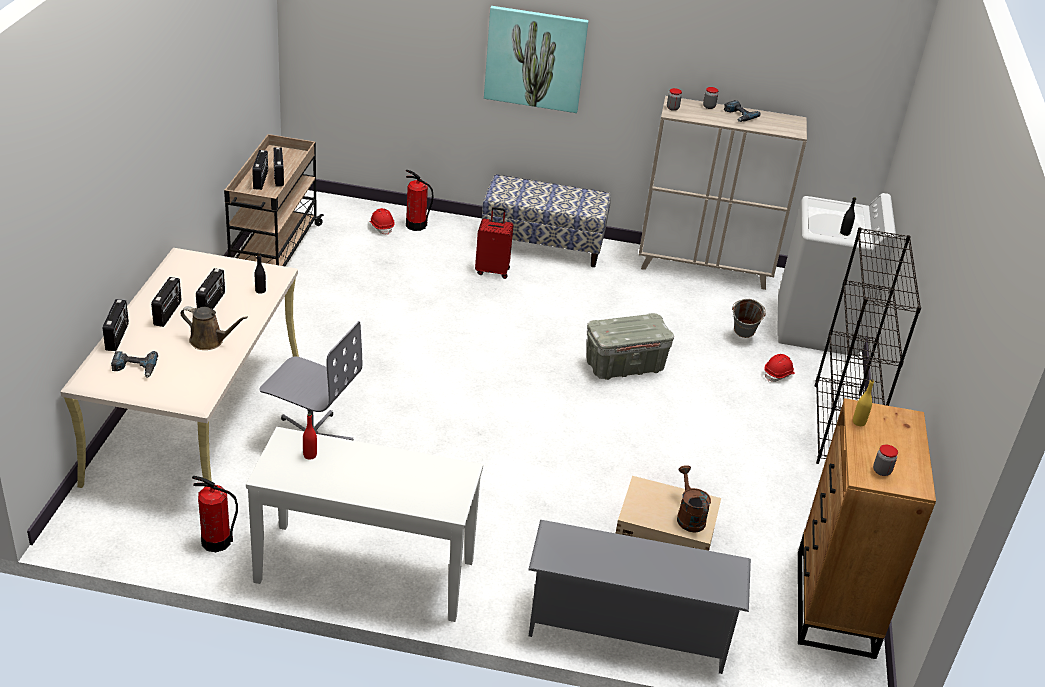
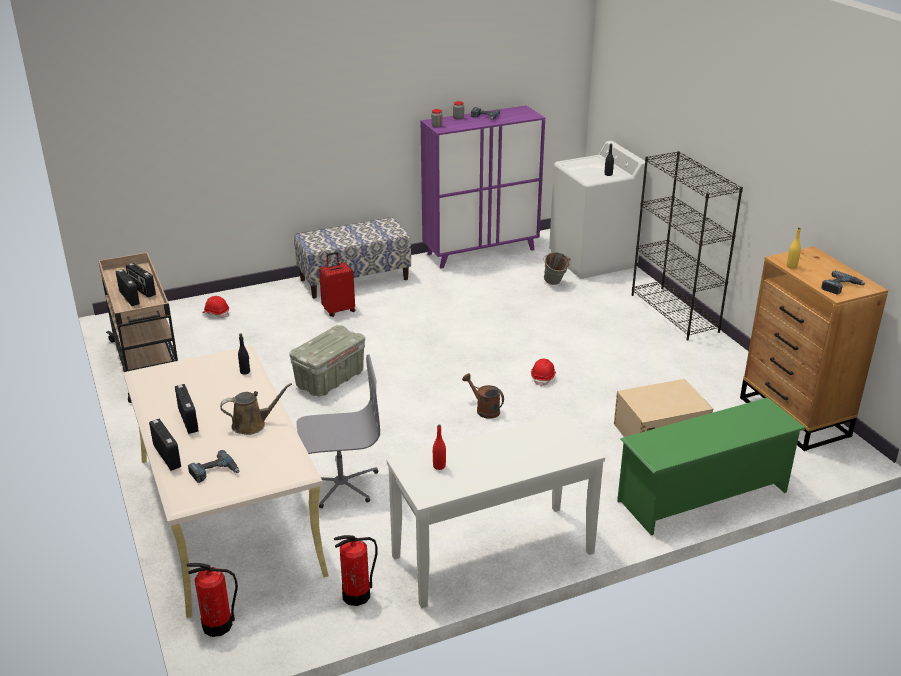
camera: 30 degrees left, 5 degrees down
radio [196,268,225,309] -> none
fire extinguisher [406,170,433,231] -> fire extinguisher moved to [187,563,238,637]
picture [484,6,589,113] -> none
grey shoe rack [528,520,751,674] -> green shoe rack [617,398,806,535]
grey storage box [587,313,674,380] -> grey storage box moved to [289,325,365,396]
beige cabinet [639,96,807,290] -> purple cabinet [421,105,545,269]
brown watering can [677,465,711,533] -> brown watering can moved to [462,373,504,419]
red hard hat [764,354,795,382] -> red hard hat moved to [531,359,556,387]
jar [873,444,898,476] -> power drill [821,271,866,295]

